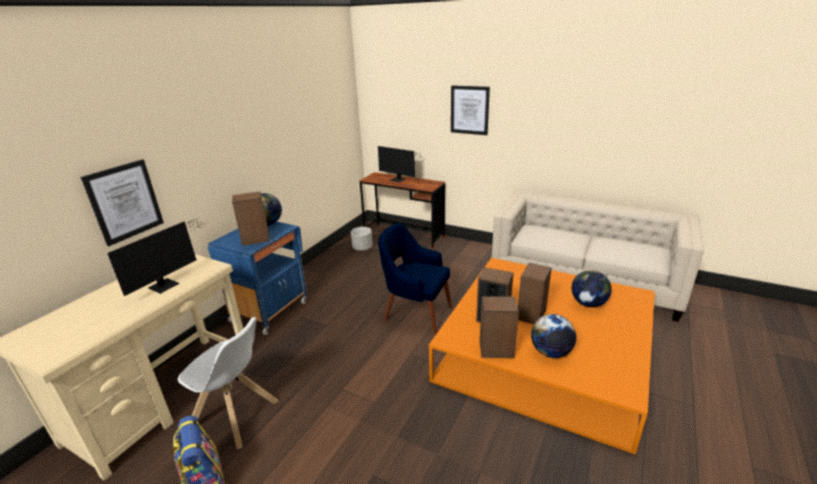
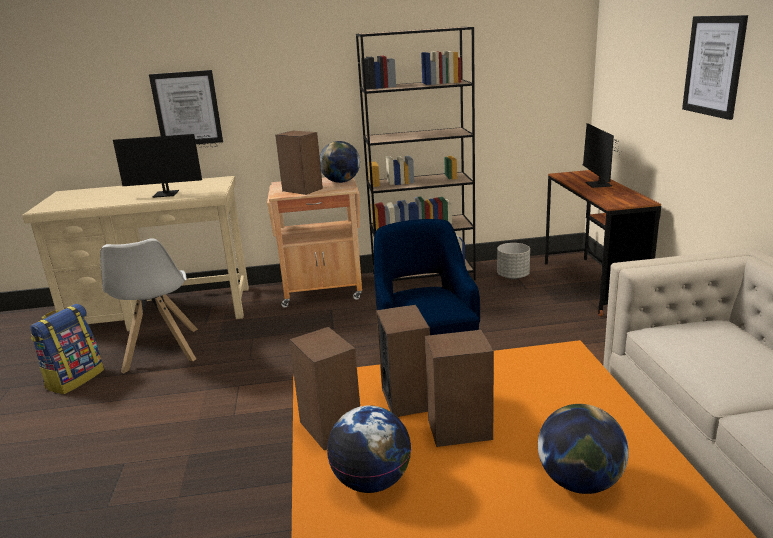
camera: 55 degrees right, 5 degrees down
blue cart [208,222,307,335] -> brown cart [267,177,362,307]
none -> beige bookcase [356,27,476,281]

